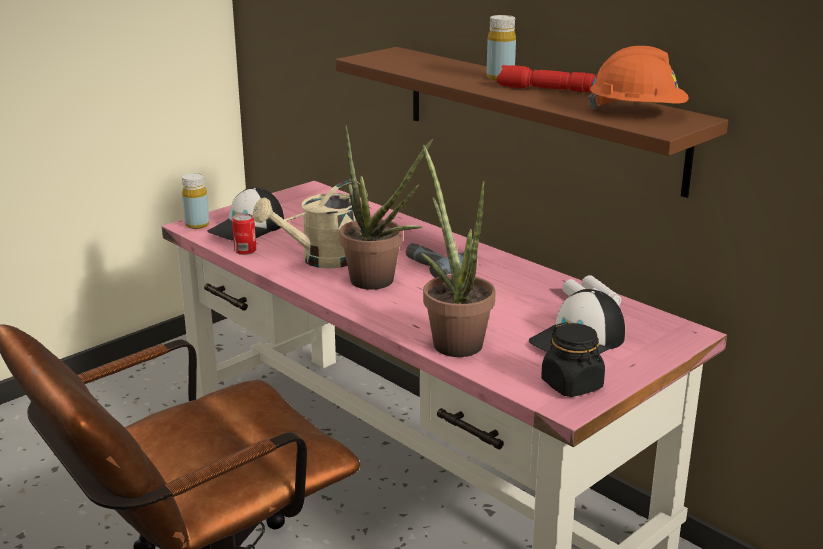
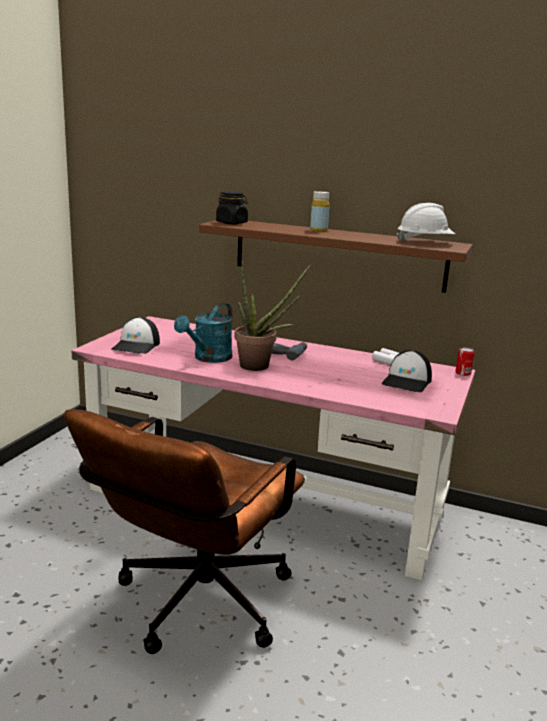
camera: 25 degrees left, 5 degrees down
yellow bottle [182,173,209,229] -> none
can [232,213,256,255] -> can moved to [455,347,475,376]
beige watering can [253,180,368,269] -> turquoise watering can [174,303,232,363]
potted plant [420,145,496,357] -> none
red flashlight [497,65,597,92] -> none
black jar [541,322,605,397] -> black jar moved to [216,191,248,225]
orange hard hat [588,46,689,110] -> white hard hat [397,203,455,242]

